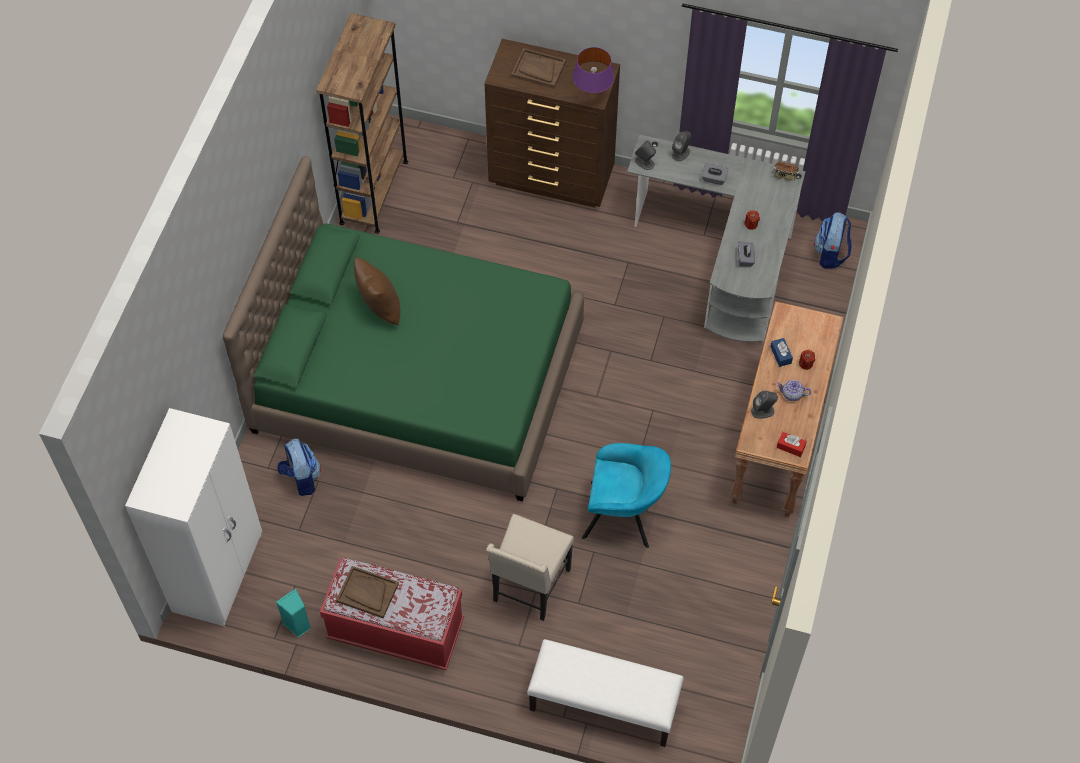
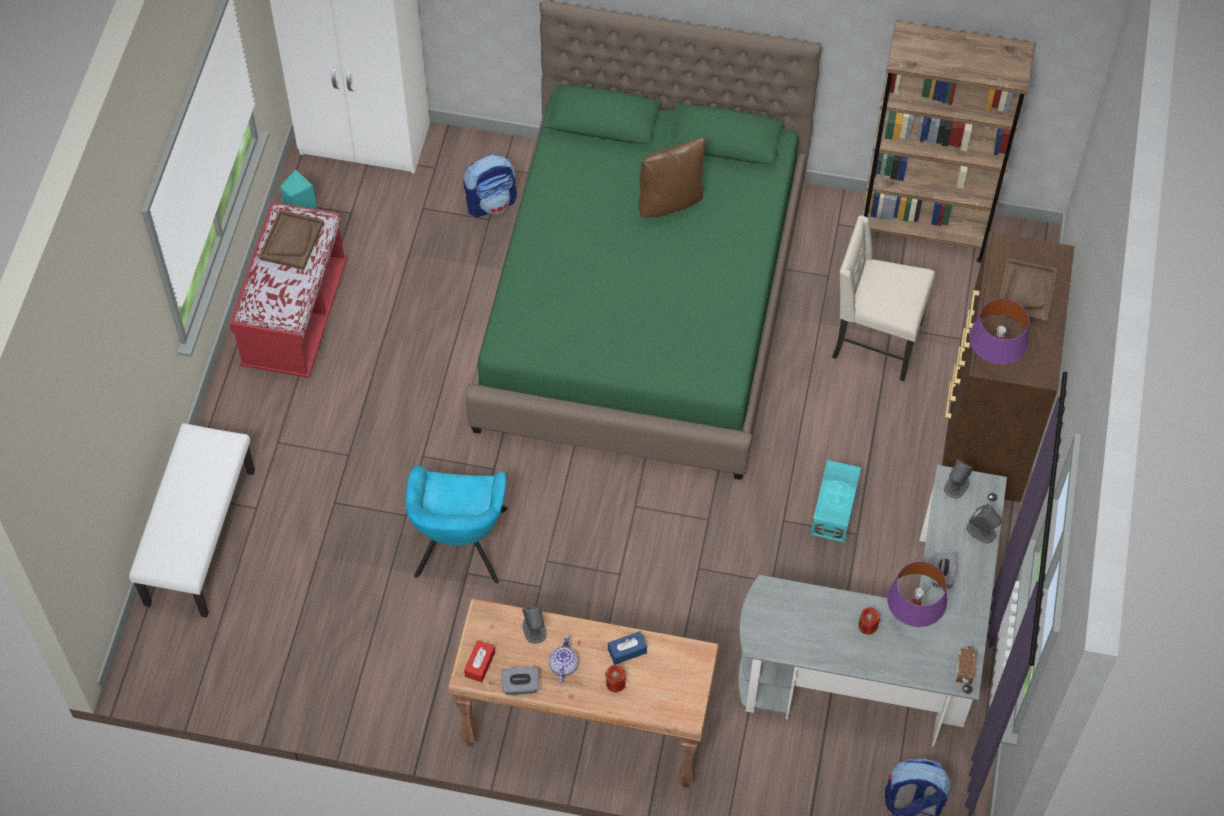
camera: 85 degrees right, 0 degrees up
beige chair [487,514,574,621] -> beige chair moved to [832,216,935,381]
grey tissue box [738,241,755,267] -> grey tissue box moved to [501,667,539,695]
none -> turquoise storage box [811,460,861,542]
none -> purple table lamp [887,561,947,627]

